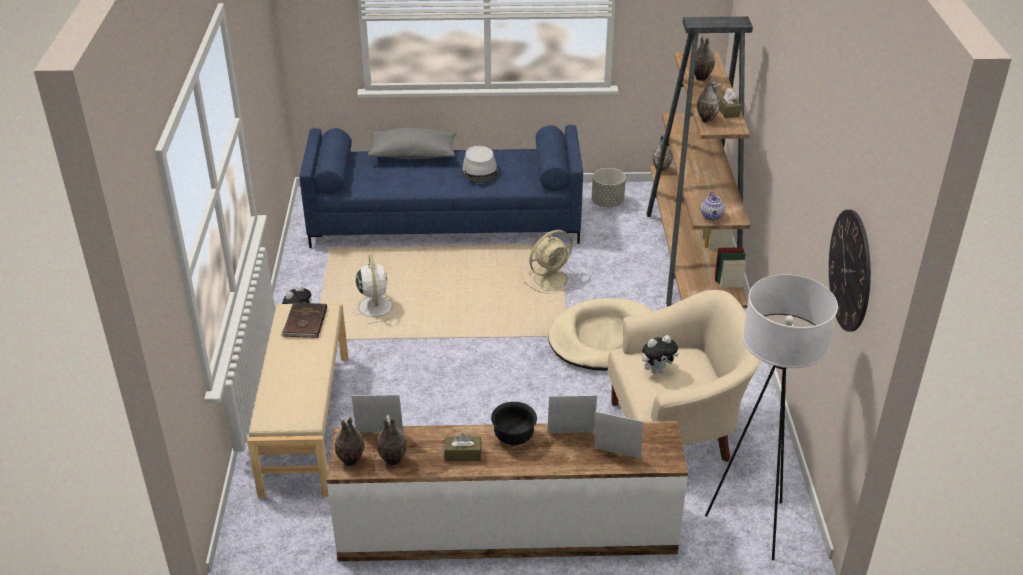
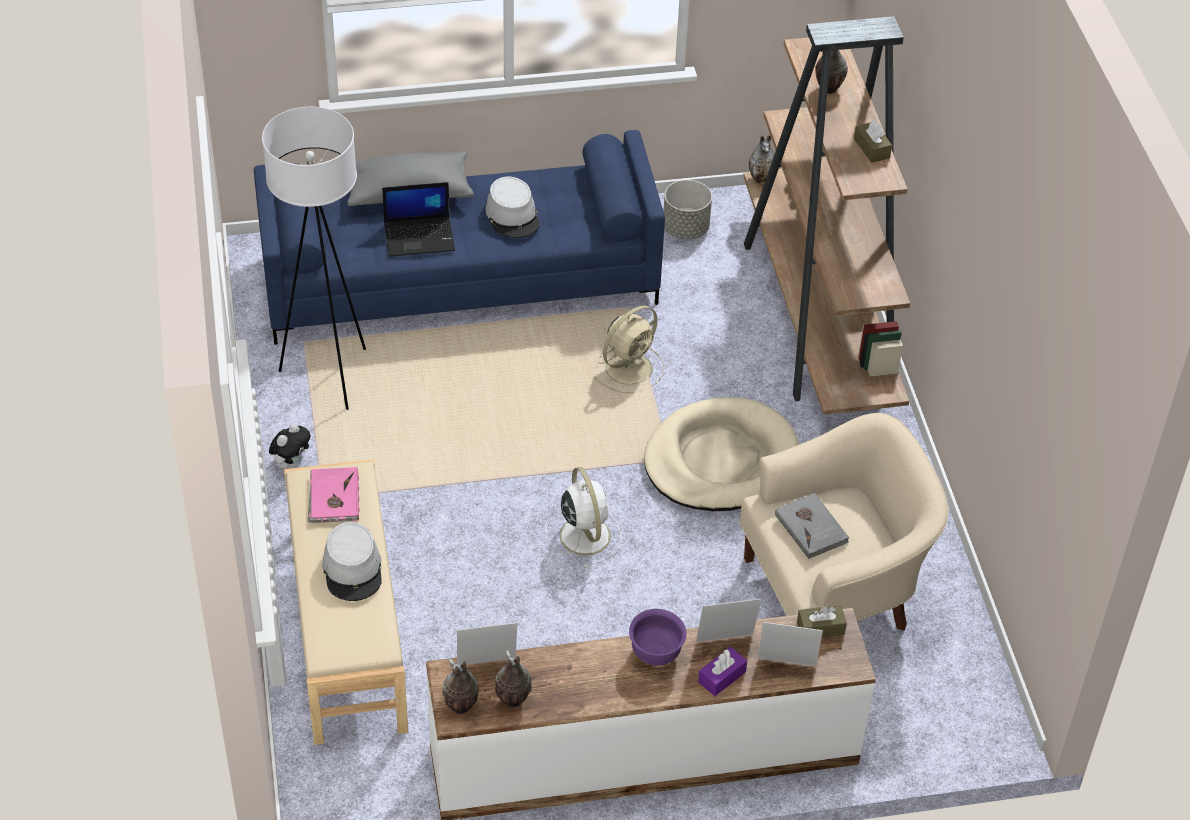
camera: 10 degrees left, 10 degrees up
brown book [281,303,327,338] -> pink book [308,467,360,523]
white fan [351,254,400,324] -> white fan moved to [546,467,621,568]
brown tissue box [444,433,482,461] -> brown tissue box moved to [797,605,847,637]
black bowl [491,402,537,445] -> purple bowl [629,609,687,666]
plush toy [642,335,679,374] -> grey book [775,493,849,559]
vase [697,76,722,123] -> none
teapot [701,192,725,220] -> none
white floor lamp [705,275,838,560] -> white floor lamp moved to [262,107,366,410]
wall clock [829,210,871,332] -> none
none -> grey hat [322,522,382,601]
none -> laptop [382,182,455,257]
none -> purple tissue box [698,647,747,696]

